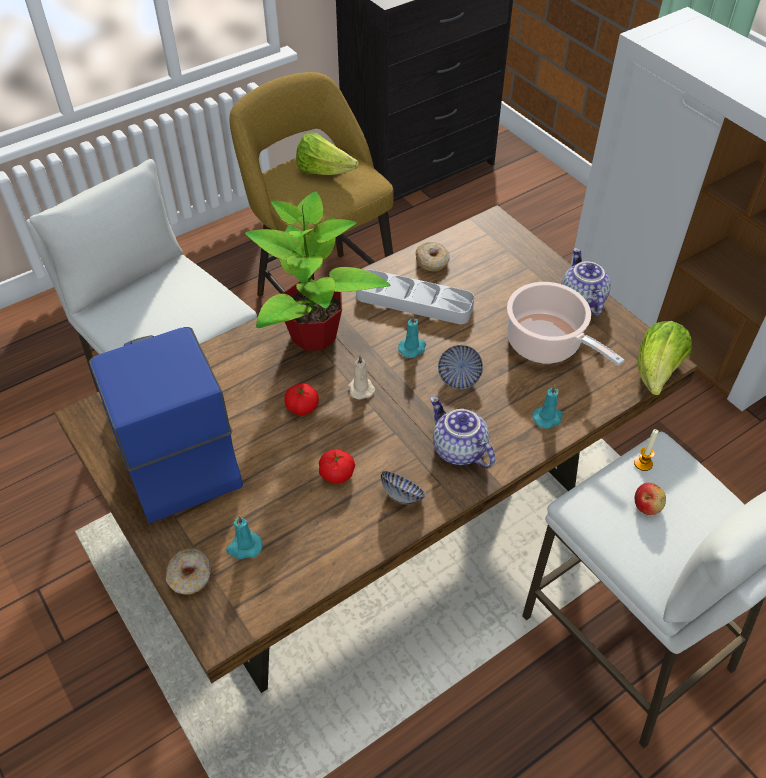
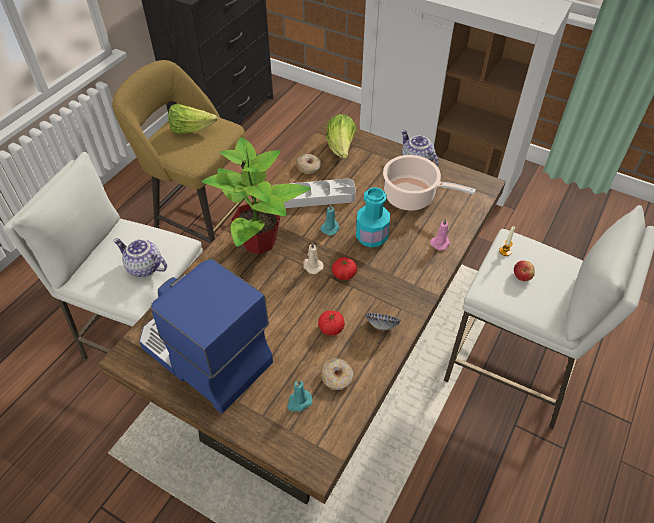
camera: 25 degrees left, 0 degrees up
donut [166,549,211,595] -> donut moved to [321,358,353,390]
tomato [284,383,319,415] -> tomato moved to [332,257,357,280]
teapot [430,396,495,468] -> teapot moved to [113,238,167,277]
bowl [438,345,483,389] -> turquoise bottle [356,187,390,248]
turquoise candle [532,385,563,429] -> pink candle [430,218,450,251]
lettuce [638,321,692,395] -> lettuce moved to [326,114,356,159]

